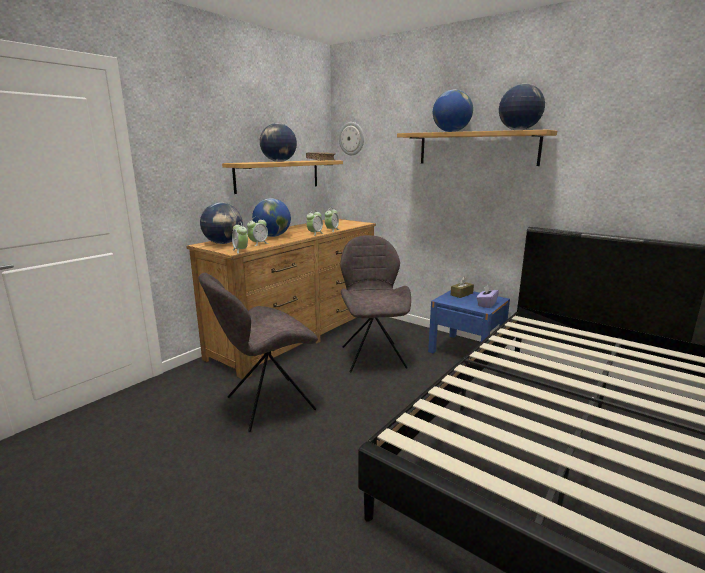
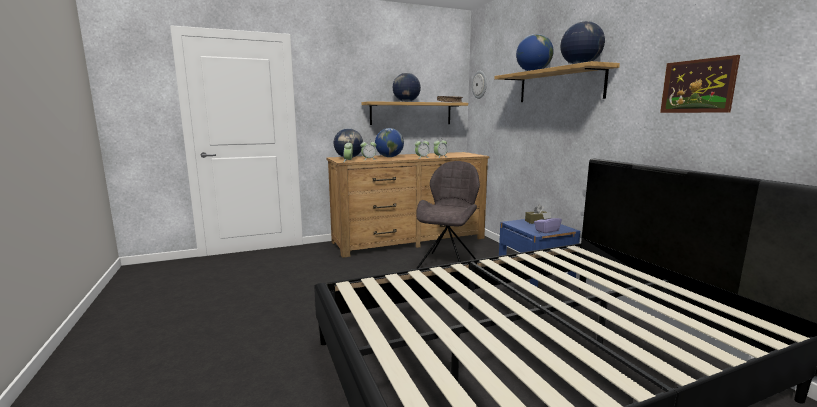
camera: 30 degrees right, 5 degrees down
grey chair [198,272,318,432] -> none
none -> picture [660,55,740,113]

